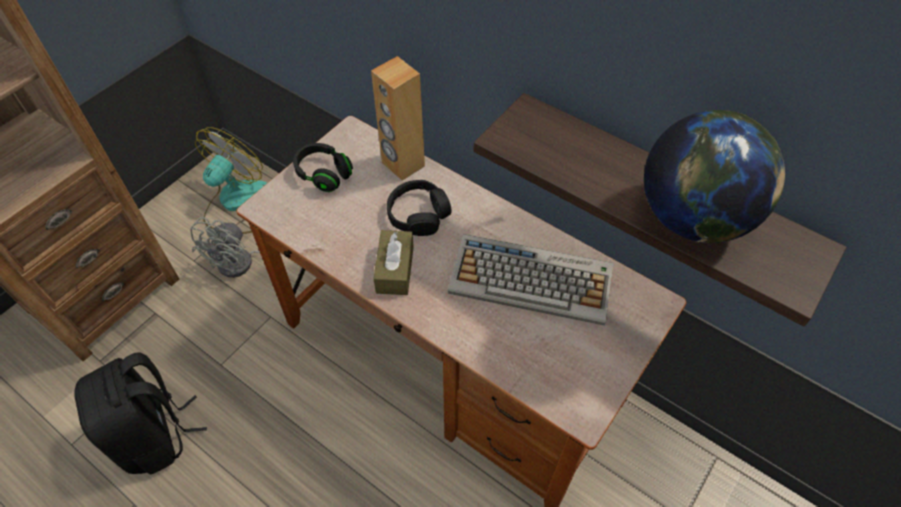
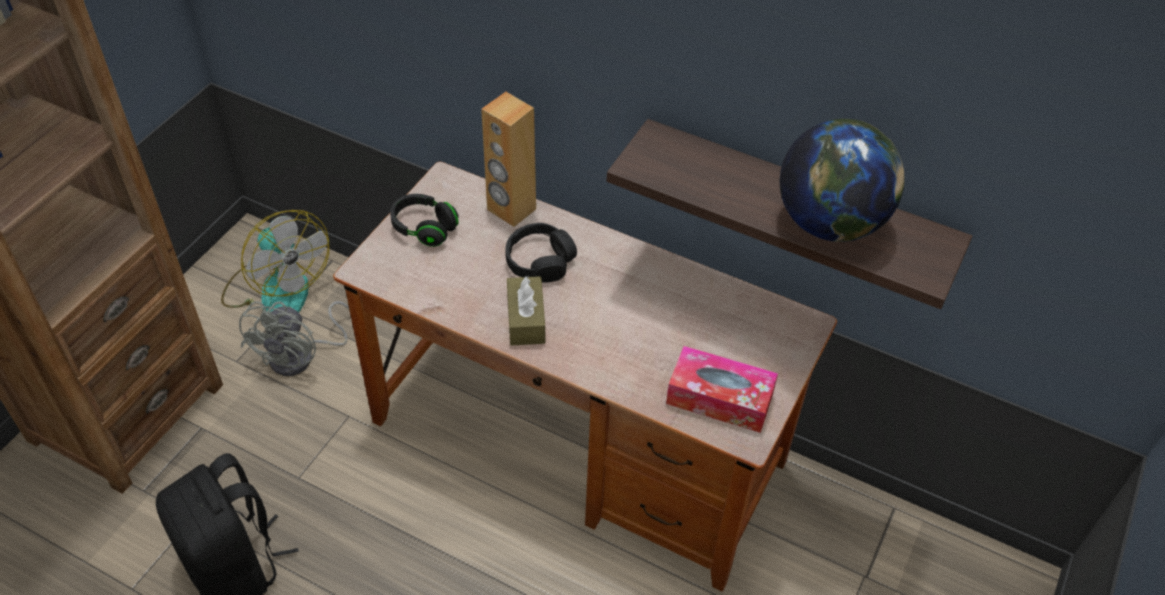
camera: 10 degrees left, 5 degrees down
fan [195,127,267,234] -> fan turned 120 degrees clockwise [221,210,329,312]
keyboard [448,234,614,326] -> none
none -> tissue box [666,346,778,433]

